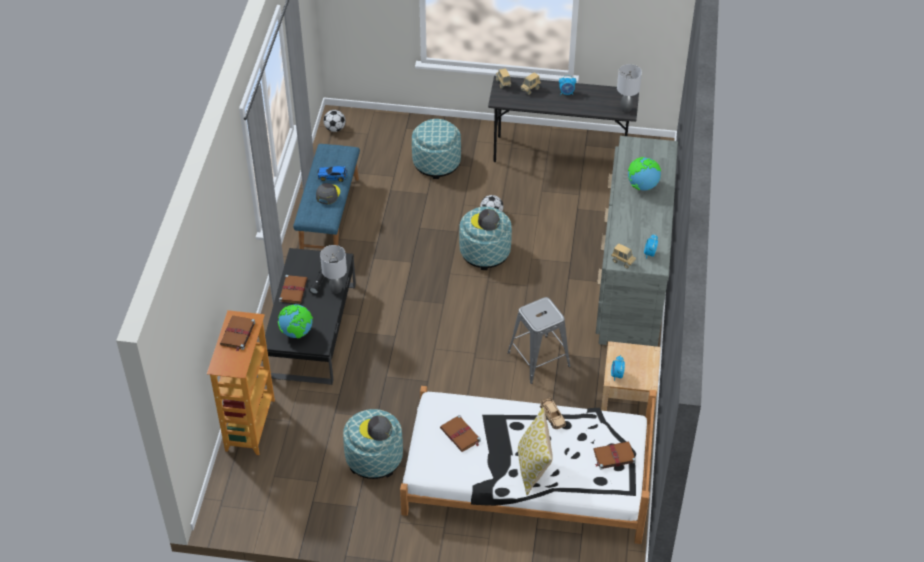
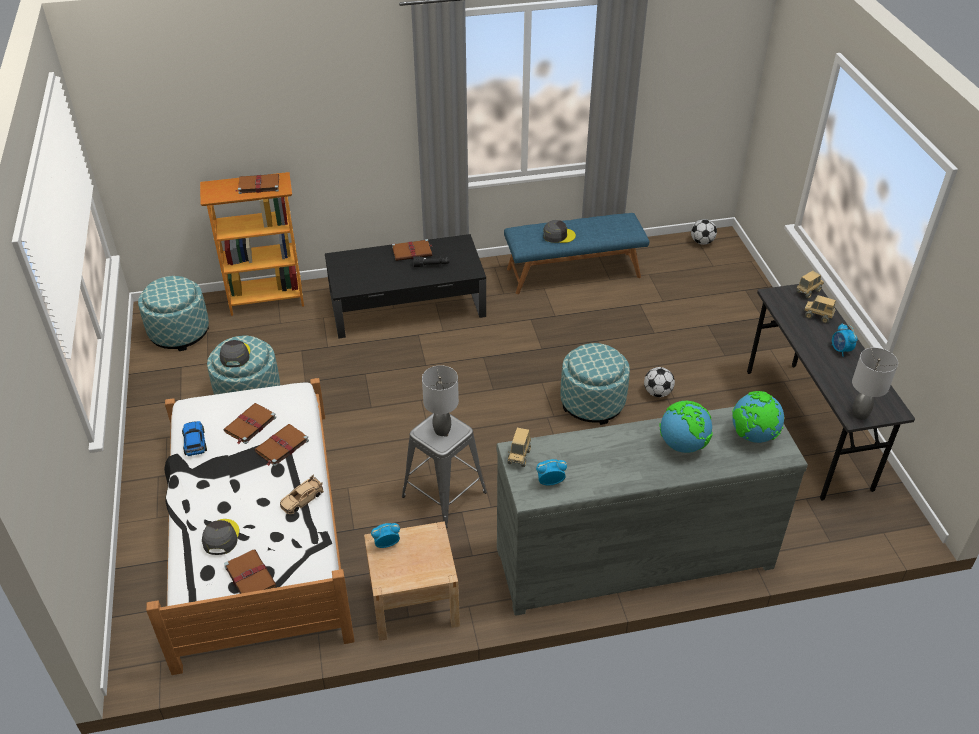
camera: 70 degrees right, 5 degrees down
globe [278,304,313,338] -> globe moved to [732,391,784,443]
toy car [318,166,347,182] -> toy car moved to [182,421,207,456]
grey table lamp [320,245,347,294] -> grey table lamp moved to [422,365,459,436]
ottoman [412,119,461,179] -> ottoman moved to [138,276,209,351]
grey cap [471,209,500,231] -> grey cap moved to [202,519,239,555]
pillow [518,407,553,495] -> none
none -> brown book [254,424,309,466]

